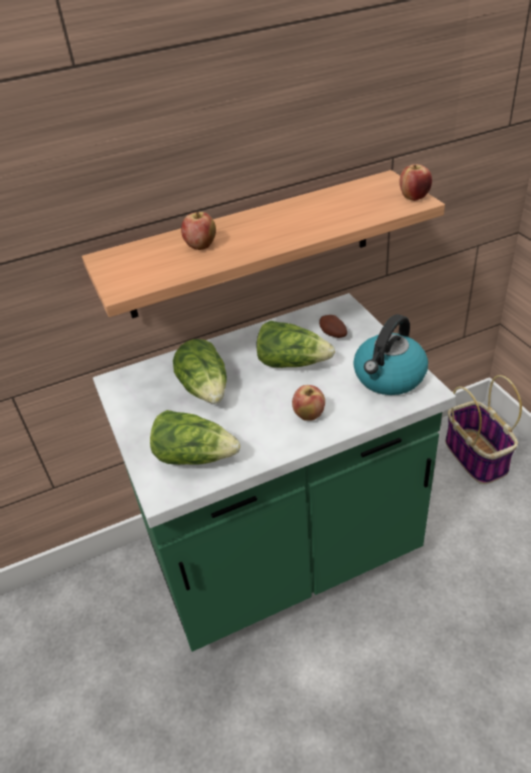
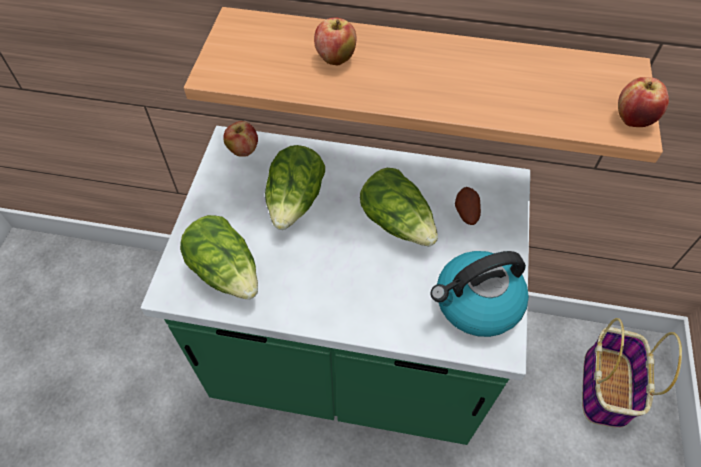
camera: 30 degrees right, 15 degrees up
apple [292,385,325,421] -> apple moved to [223,121,258,157]

